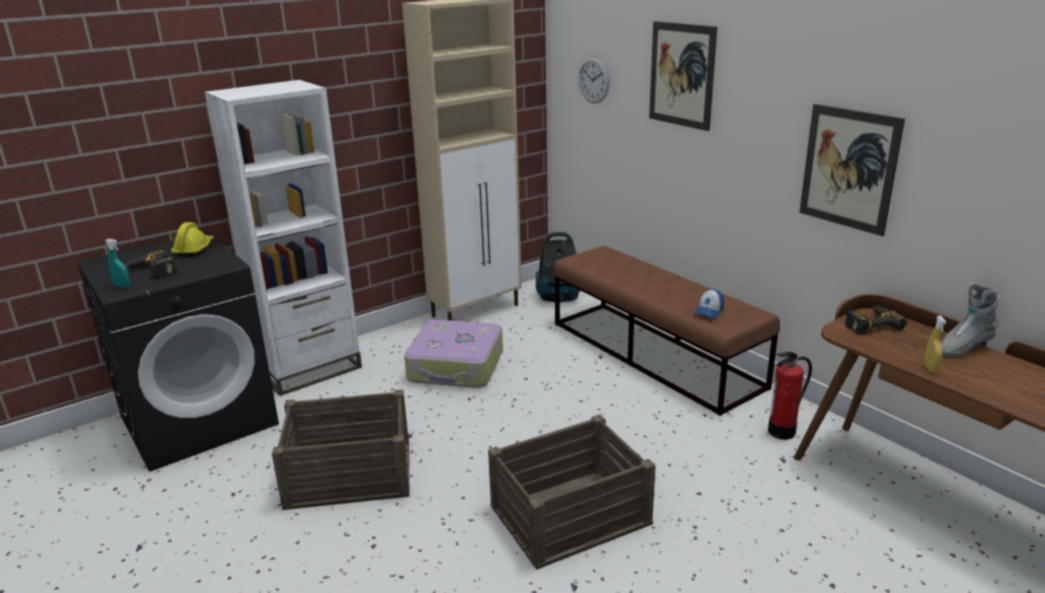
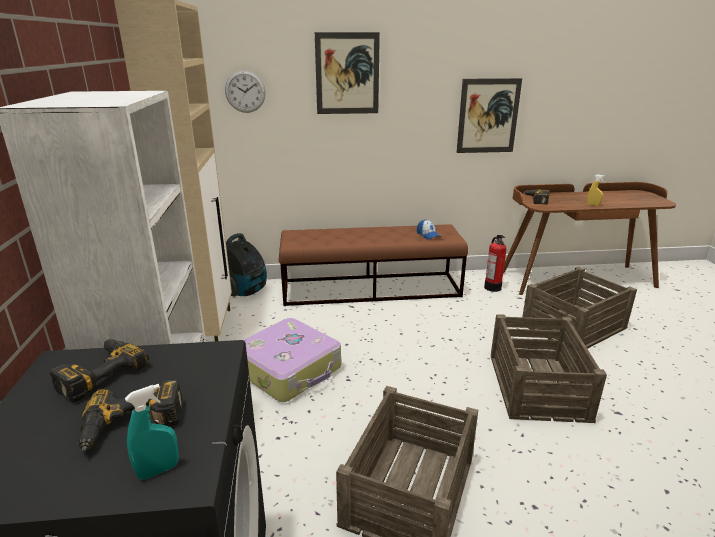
camera: 60 degrees left, 0 degrees up
yellow hard hat [171,222,214,256] -> power drill [50,339,149,402]
grey boot [941,283,999,357] -> none
none -> crate [522,267,637,349]

